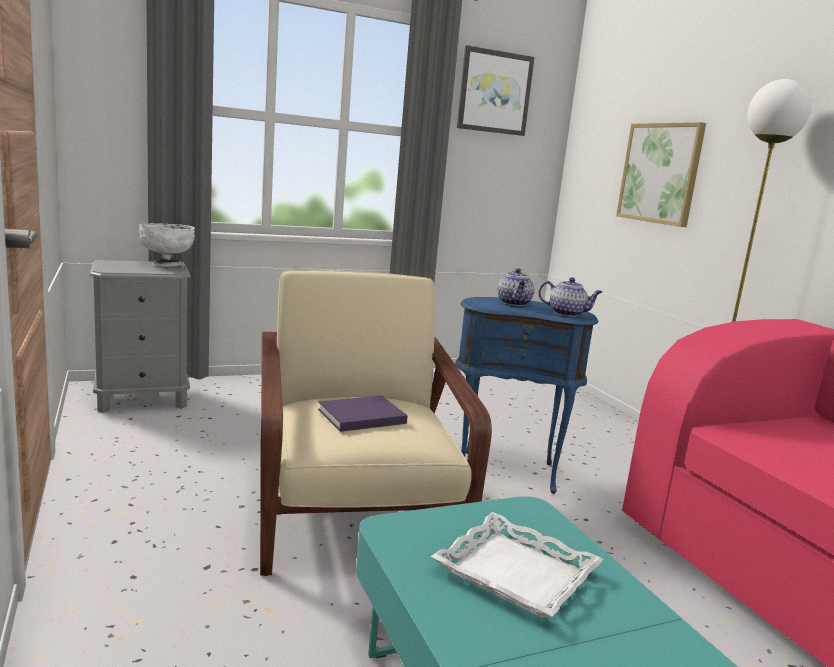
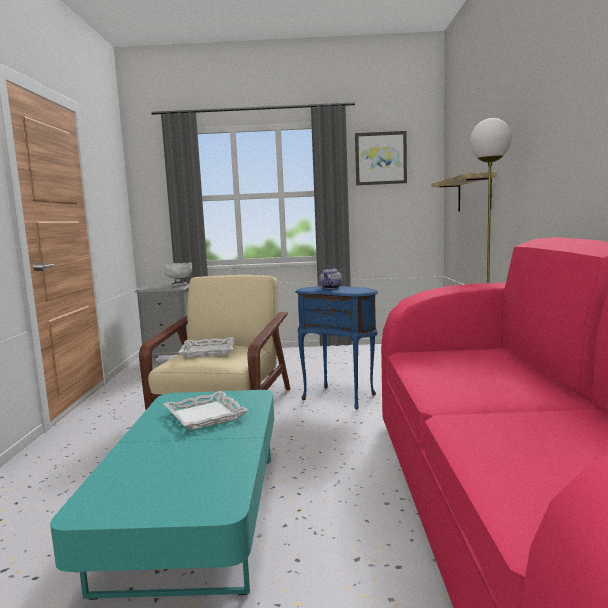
camera: 25 degrees right, 5 degrees down
purple book [318,395,408,432] -> white tray [178,337,235,358]
teapot [538,277,602,317] -> none
picture [616,122,706,227] -> shelf [432,172,497,211]

